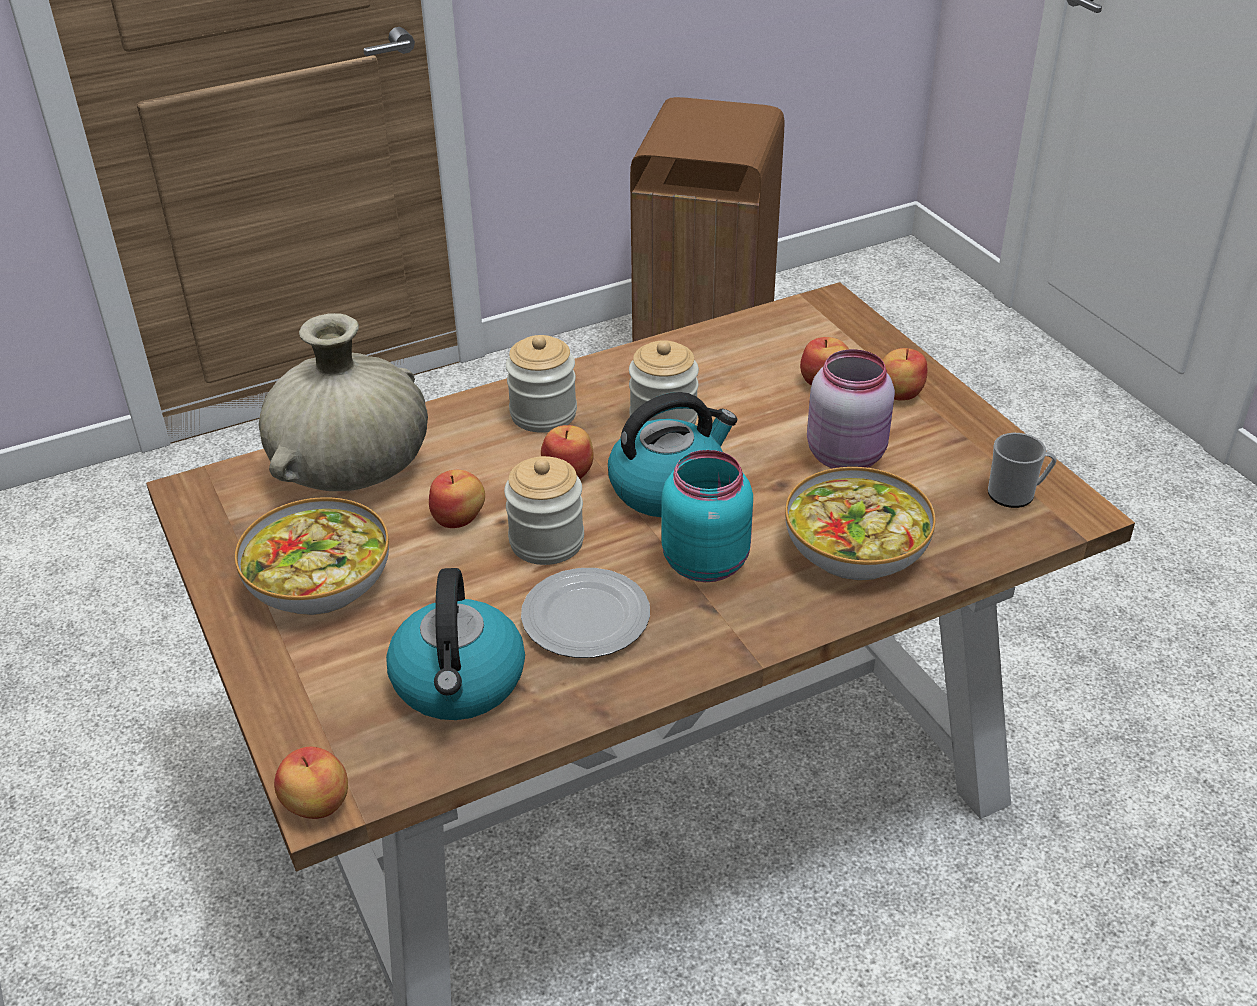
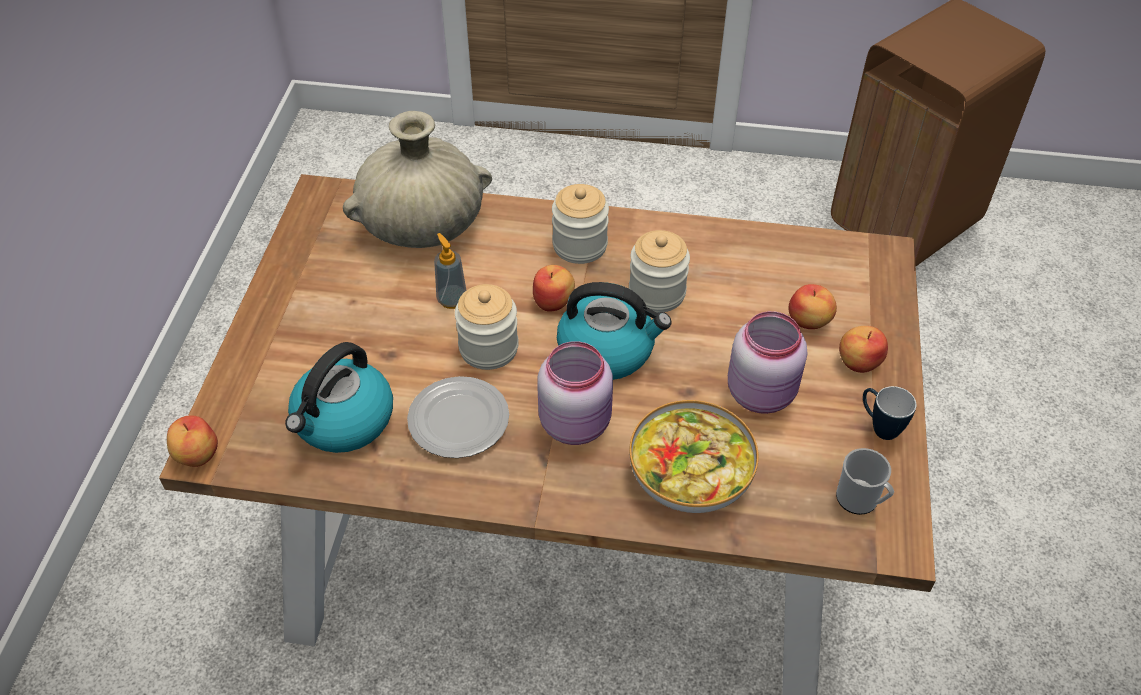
camera: 35 degrees right, 10 degrees up
bowl [235,497,389,615] -> none
apple [429,470,485,528] -> soap dispenser [434,233,466,309]
turquoise jar [661,450,753,582] -> pink jar [537,341,613,445]
none -> mug [863,386,916,440]

